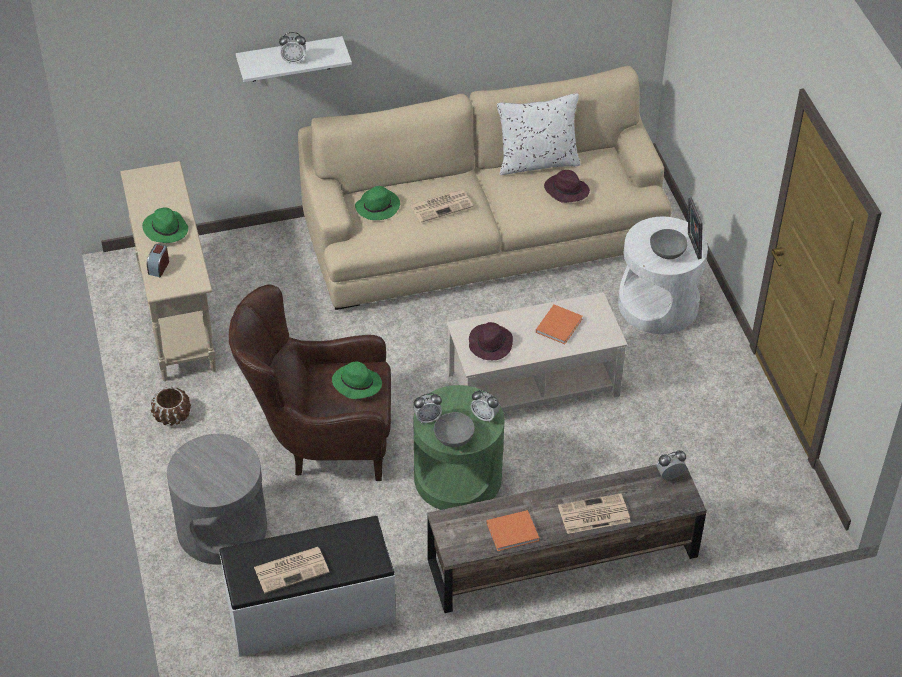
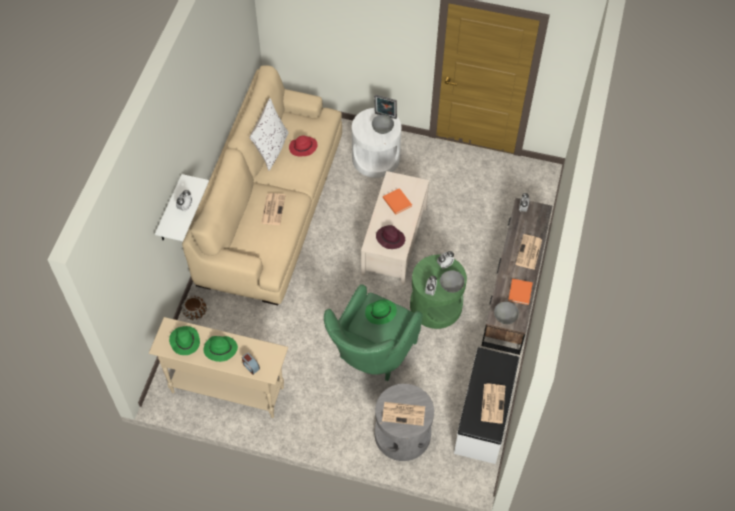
camera: 60 degrees left, 10 degrees up
brown planter [151,387,191,426] -> brown planter moved to [181,296,207,320]
brown armchair [229,284,391,481] -> green armchair [324,284,422,381]
green hat [355,186,400,220] -> green hat moved to [169,326,200,355]
purple hat [544,170,590,203] -> red hat [289,136,318,156]
none -> newspaper [382,402,425,426]
none -> grey bowl [494,302,519,324]

